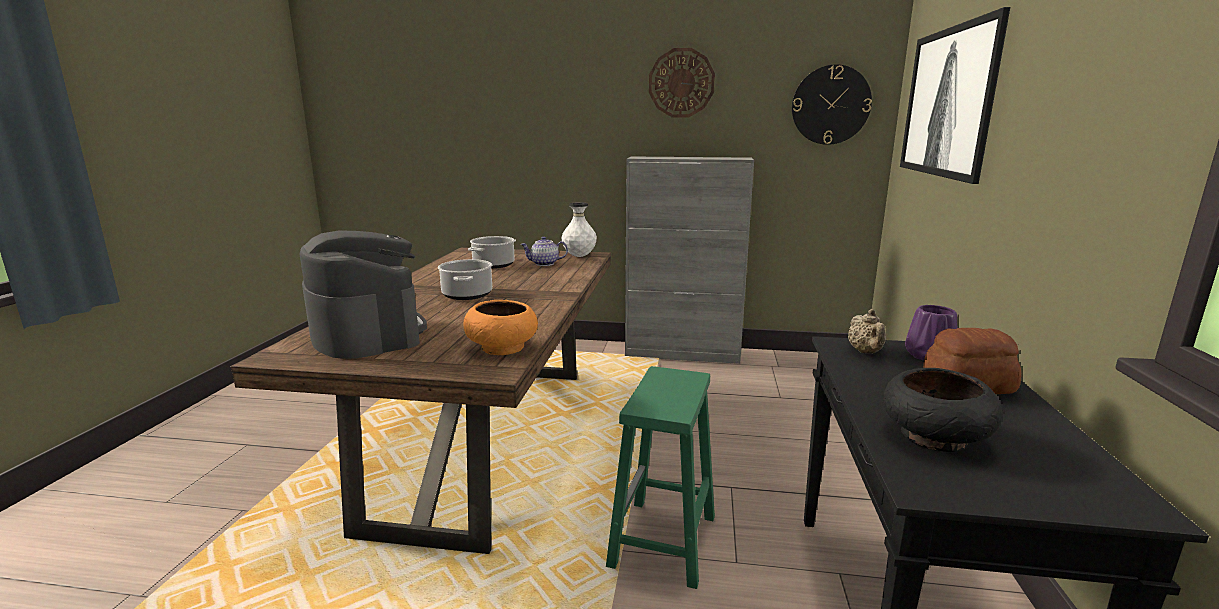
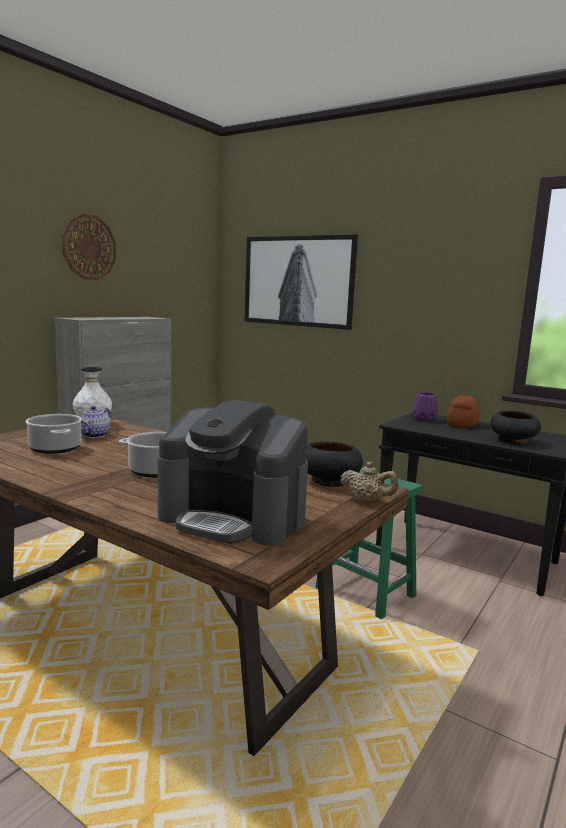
camera: 65 degrees left, 5 degrees down
coffee machine [300,230,427,359] -> coffee machine turned 150 degrees counterclockwise [158,400,308,546]
orange bowl [463,300,538,355] -> black bowl [306,441,363,487]
wall clock [792,64,872,145] -> none
beige teapot [848,309,886,354] -> beige teapot moved to [340,462,398,503]

